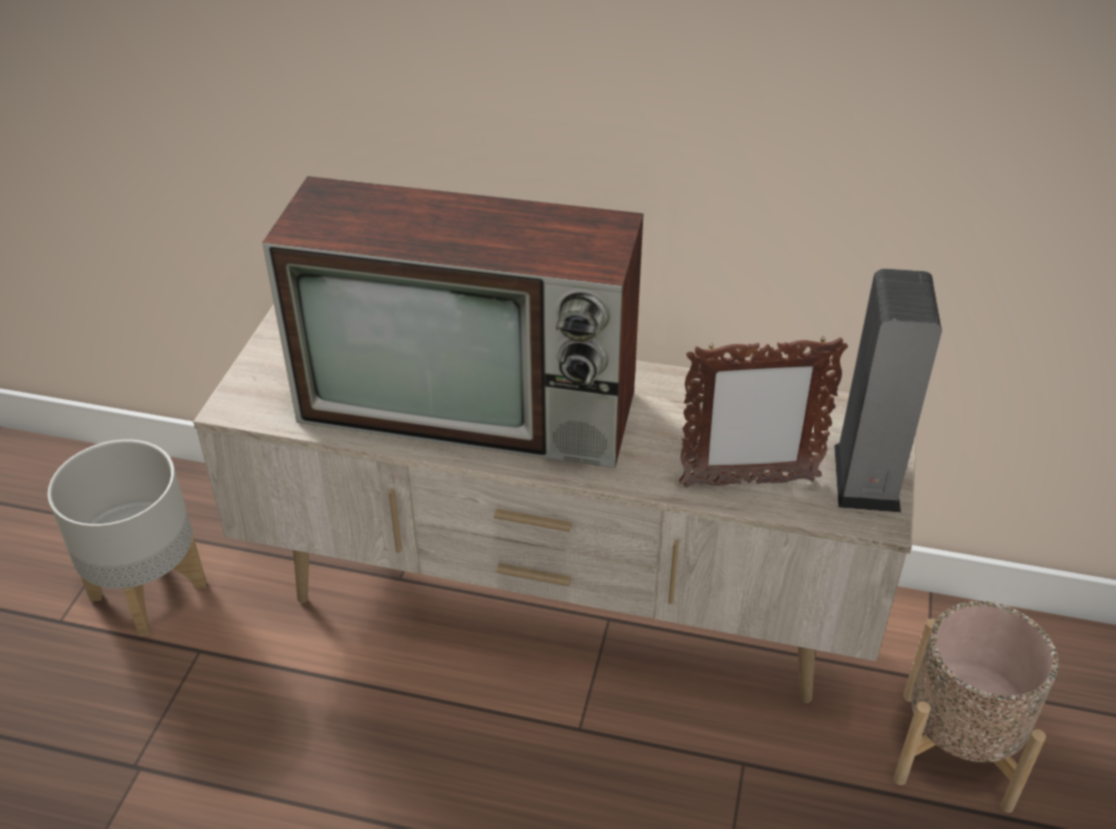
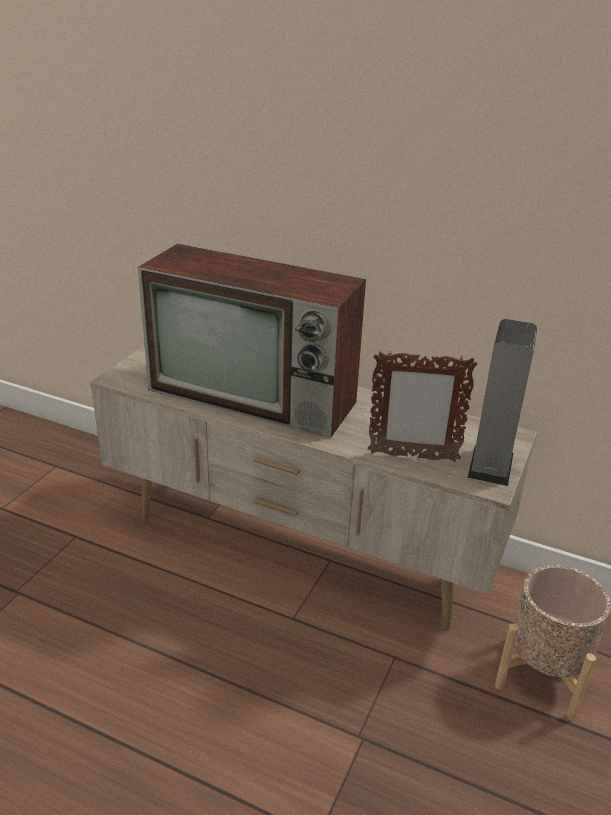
camera: 10 degrees right, 10 degrees down
grey planter [48,439,206,636] -> none

